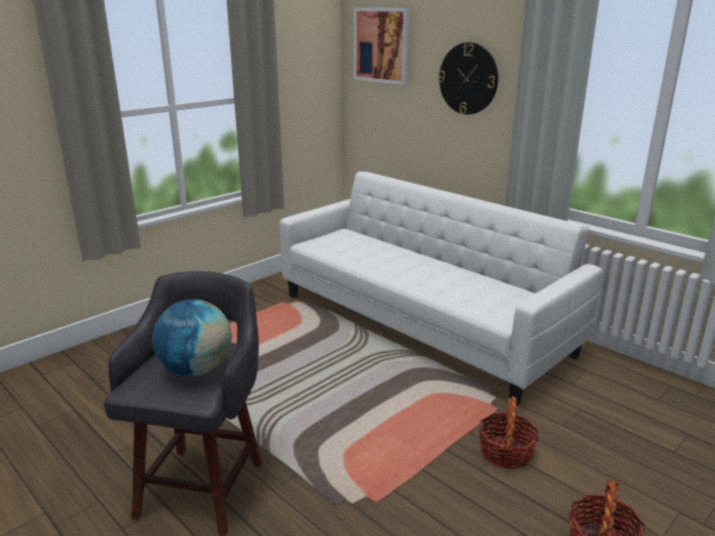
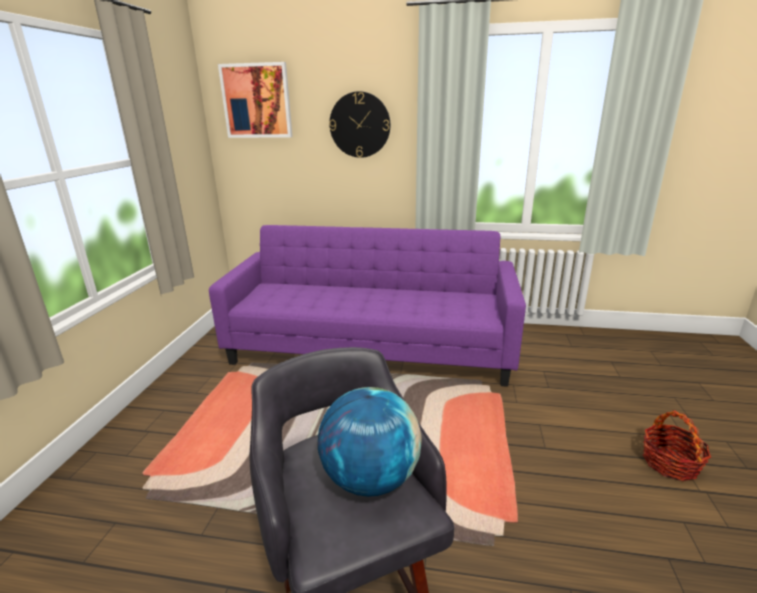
camera: 35 degrees left, 0 degrees up
white sofa [280,171,603,406] -> purple sofa [209,225,526,387]
basket [479,396,538,469] -> none

